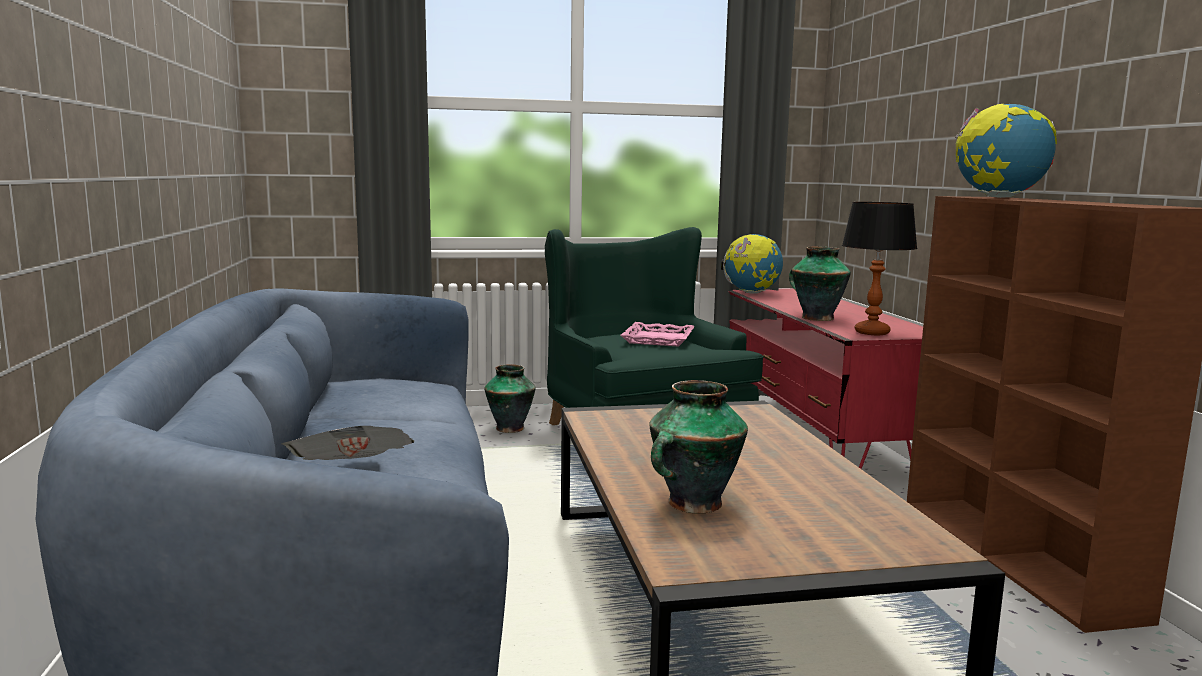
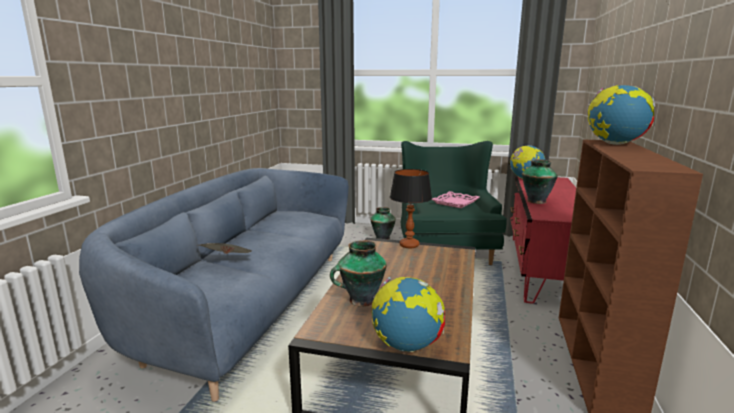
camera: 25 degrees right, 5 degrees up
table lamp [842,202,917,335] -> table lamp moved to [390,169,432,249]
none -> globe [371,277,445,352]

